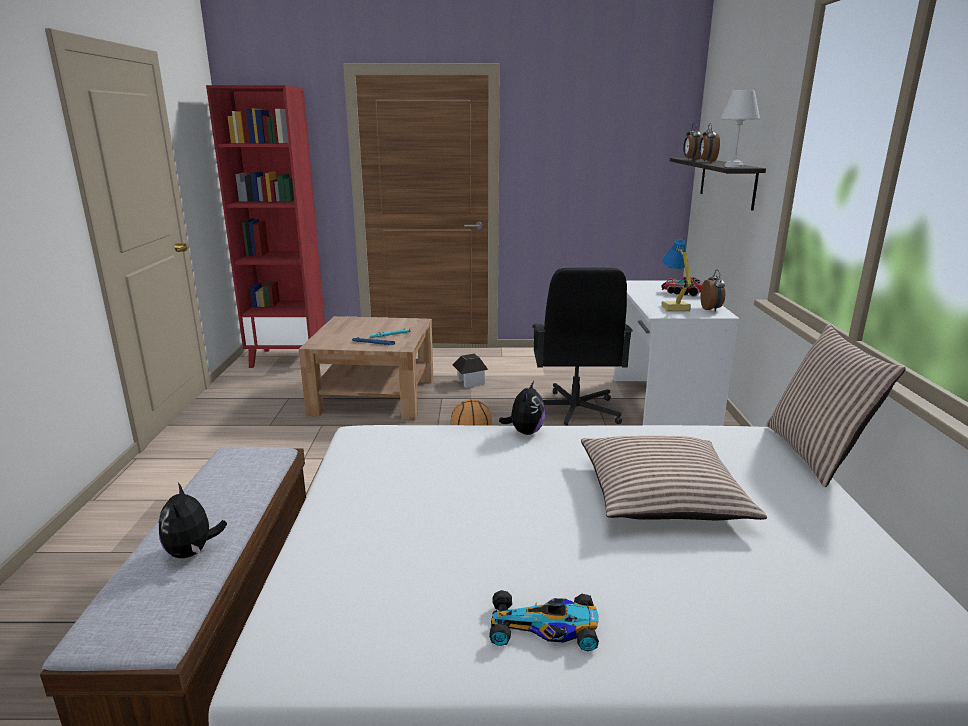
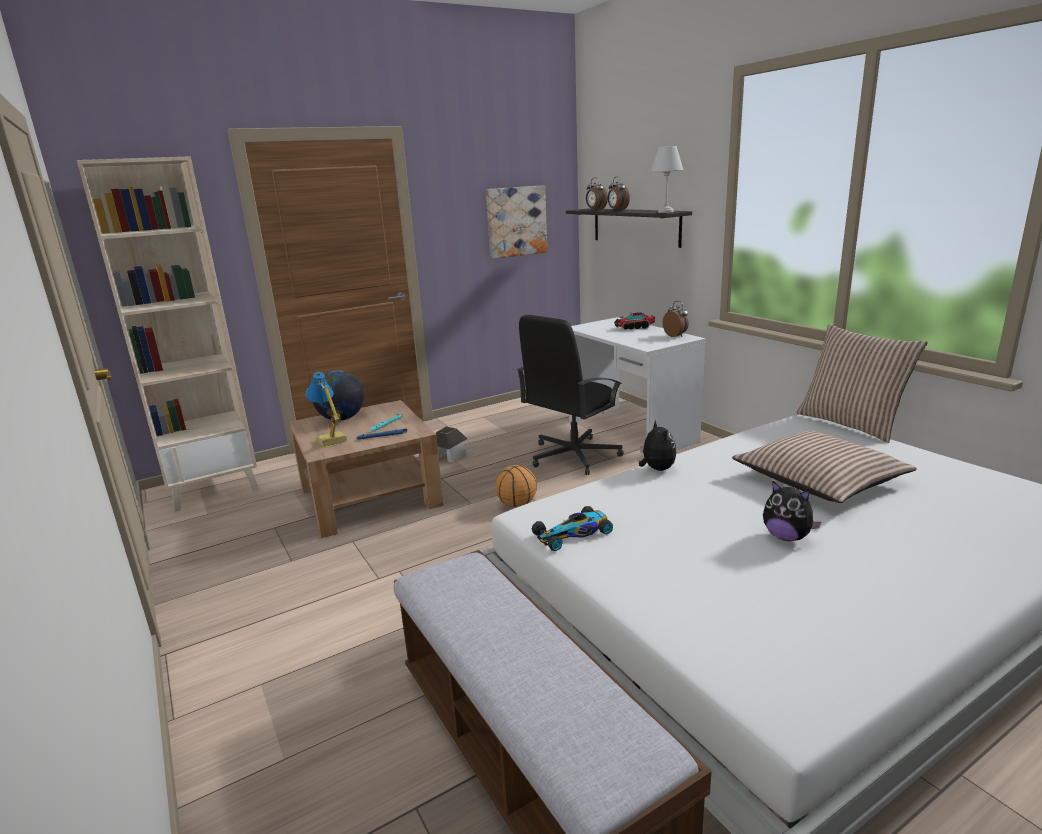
camera: 30 degrees left, 0 degrees up
plush toy [159,483,227,558] -> plush toy moved to [763,481,821,541]
red bookcase [206,85,325,368] -> beige bookcase [77,156,259,511]
toy car [489,590,599,651] -> toy car moved to [532,506,613,551]
black office chair [532,268,633,426] -> black office chair turned 75 degrees clockwise [517,315,624,475]
table lamp [661,239,693,312] -> table lamp moved to [305,372,347,448]
none -> globe [313,371,364,421]
none -> picture [486,185,547,259]

